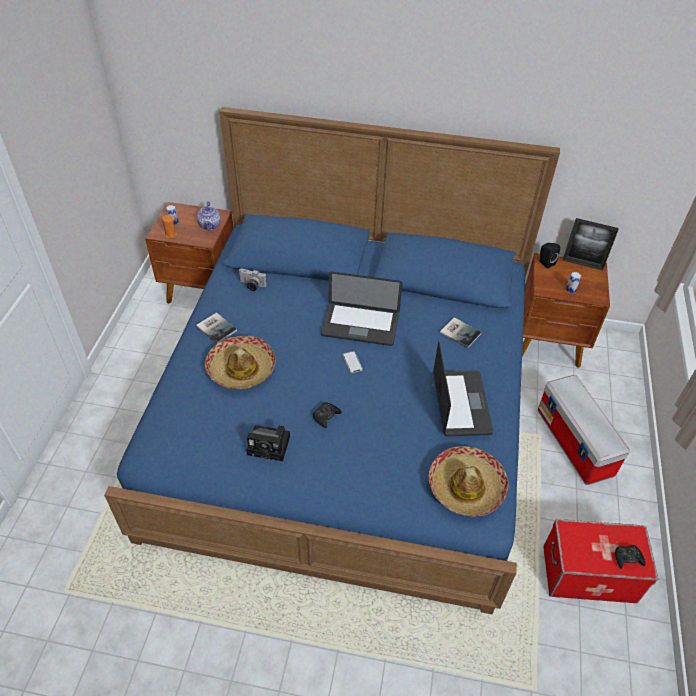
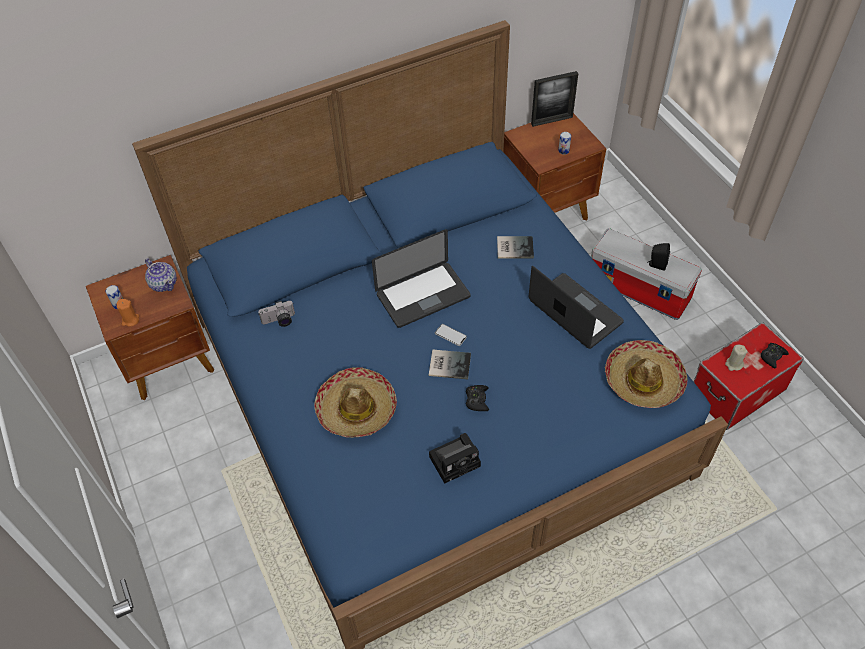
camera: 35 degrees left, 5 degrees up
book [196,312,237,344] -> book moved to [429,349,471,379]
black speaker [539,243,560,268] -> black speaker moved to [647,243,670,271]
none -> beige candle [725,344,748,371]

